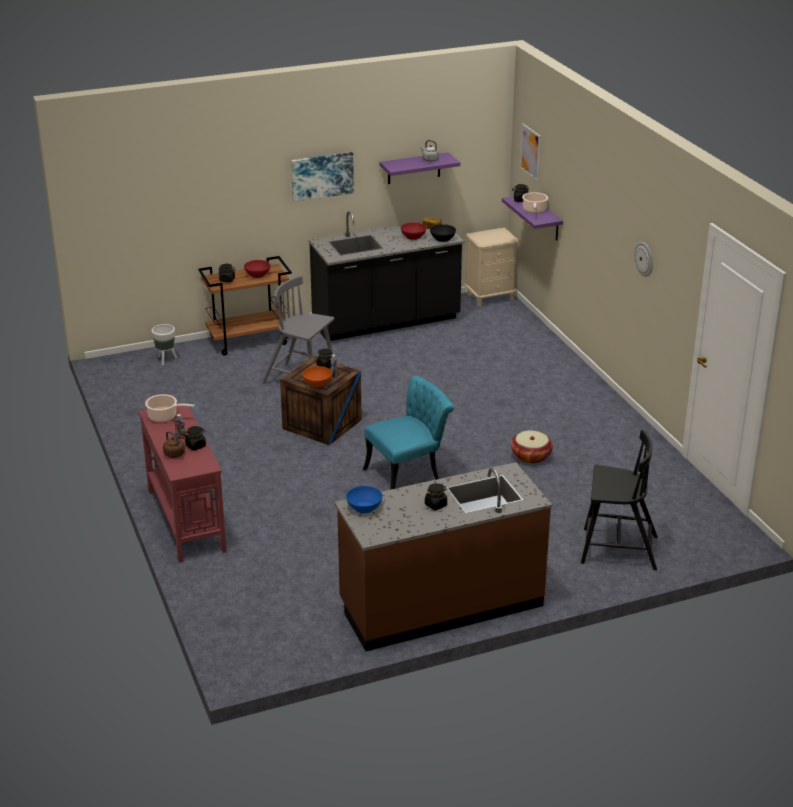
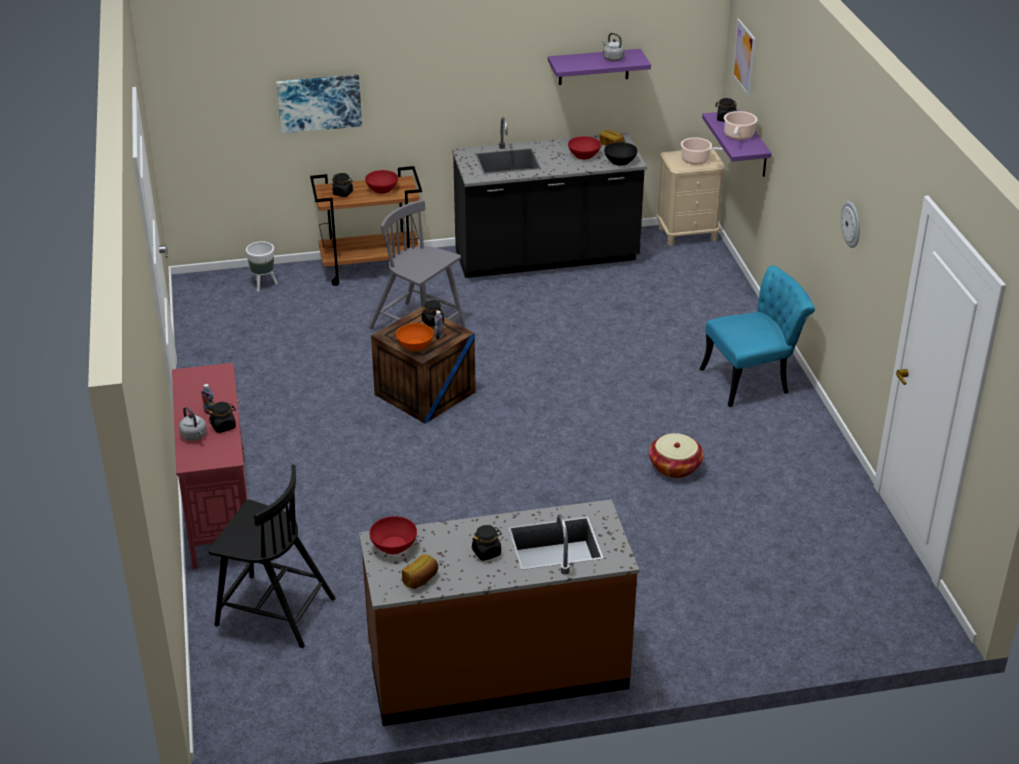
camera: 10 degrees right, 5 degrees up
cooking pot [145,394,195,422] -> cooking pot moved to [681,137,724,164]
brown kettle [163,431,185,458] -> grey kettle [179,407,207,441]
picture [291,152,354,202] -> picture moved to [276,75,362,133]
blue bowl [346,486,383,513] -> red bowl [369,516,417,554]
turquoise chair [363,375,454,490] -> turquoise chair moved to [699,265,815,407]
black chair [581,430,658,570] -> black chair moved to [208,465,336,648]
none -> bread [402,554,438,589]

